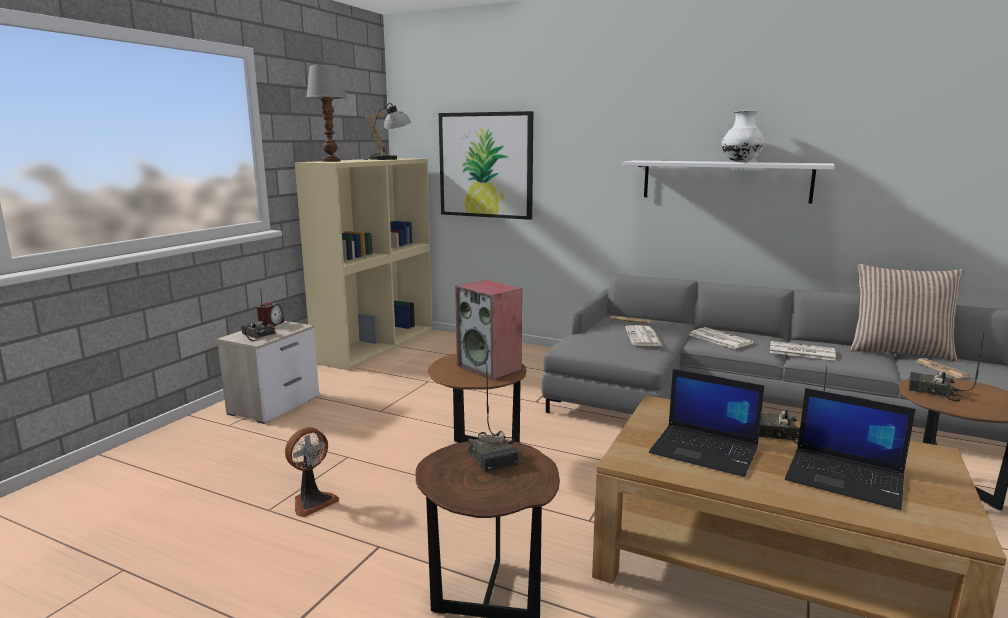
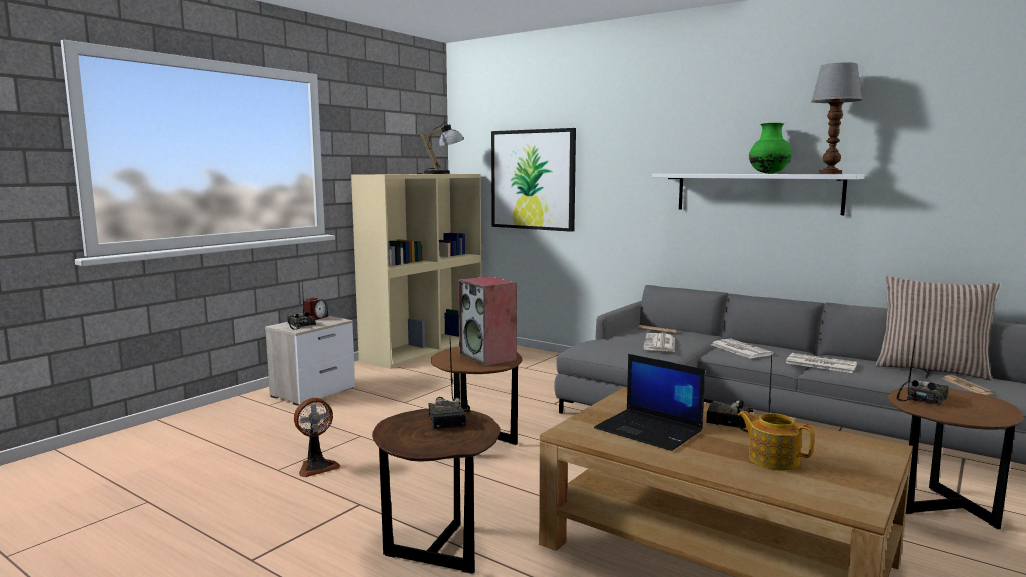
camera: 10 degrees right, 5 degrees down
table lamp [306,65,347,162] -> table lamp moved to [811,62,862,174]
white vase [722,111,765,162] -> green vase [749,123,792,174]
laptop [785,388,916,510] -> teapot [738,411,815,471]
radio [909,332,984,402] -> radio turned 90 degrees clockwise [897,335,949,406]

